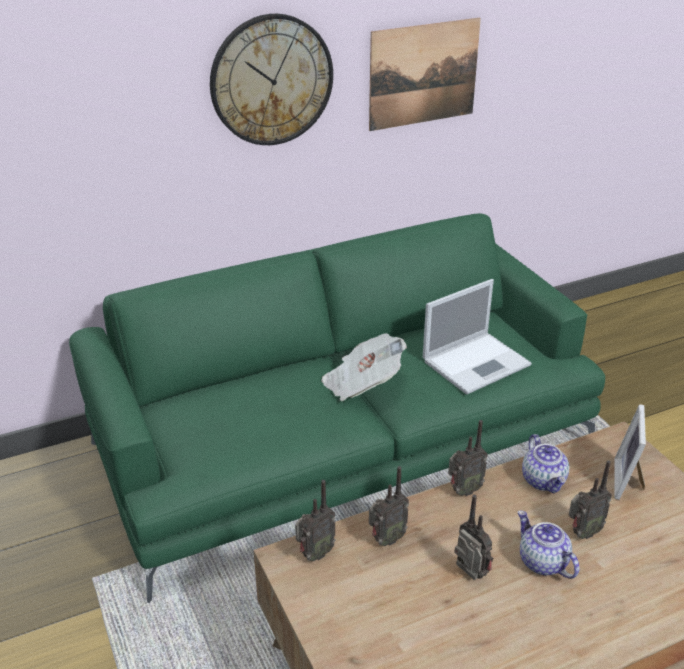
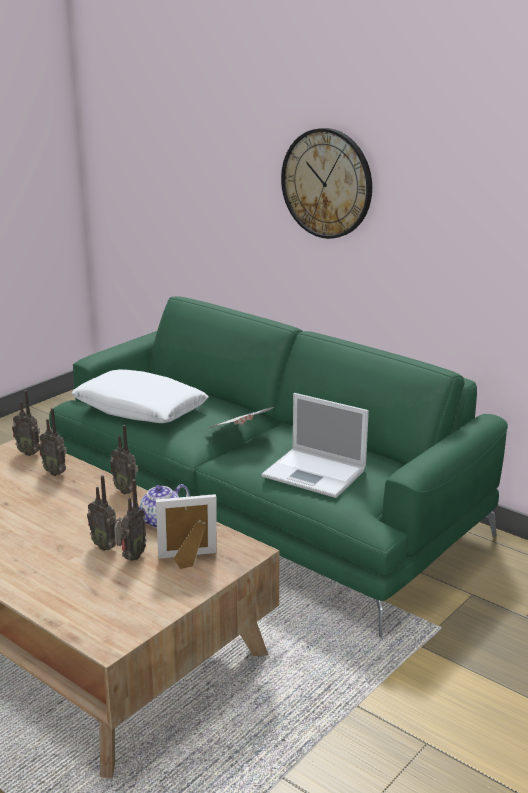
camera: 65 degrees right, 10 degrees down
picture [369,18,481,131] -> none
radio [454,495,494,580] -> radio moved to [114,479,146,561]
teapot [518,510,579,579] -> none
none -> white pillow [72,369,209,423]

